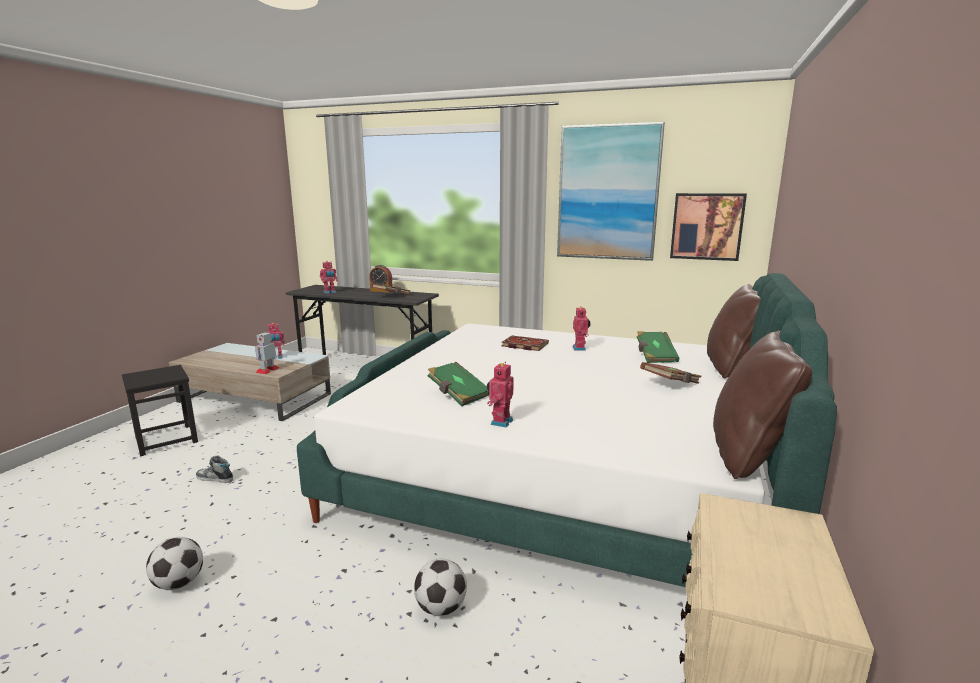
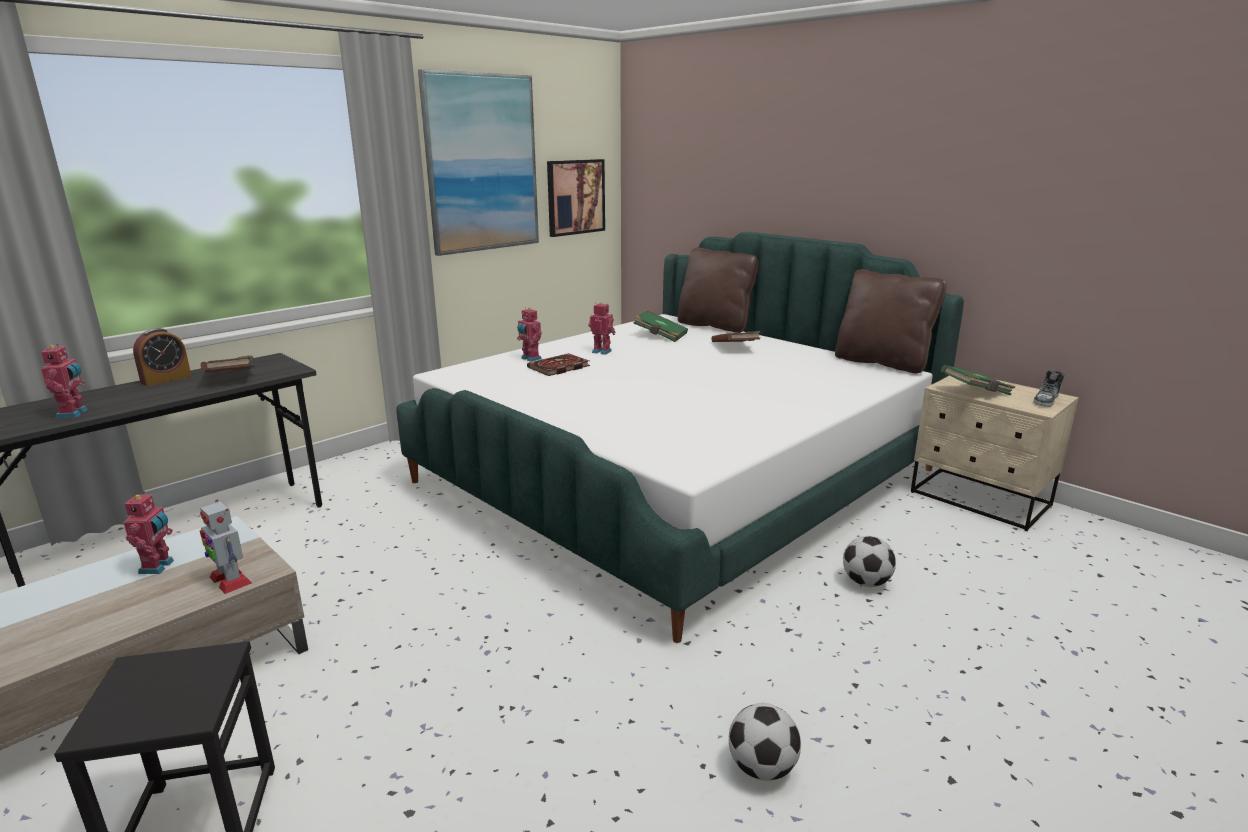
camera: 65 degrees left, 5 degrees up
shoe [196,456,233,483] -> shoe moved to [1034,370,1064,407]
green book [428,362,489,406] -> green book moved to [941,365,1015,396]
toy robot [487,362,514,428] -> toy robot moved to [517,307,542,362]

